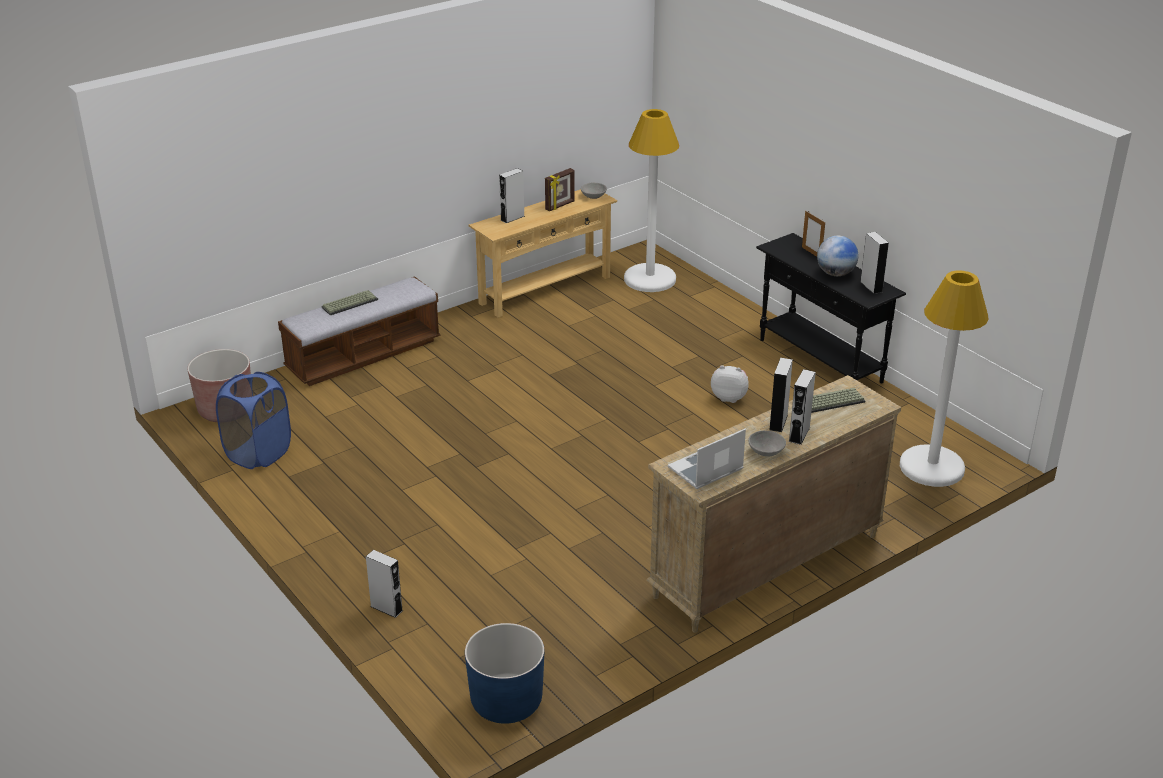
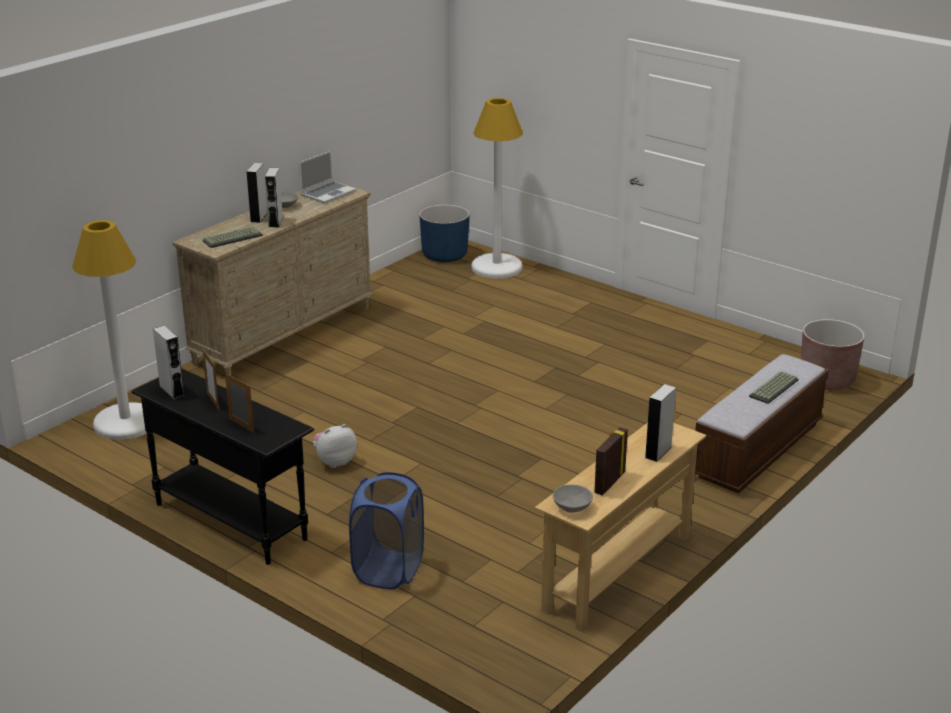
camera: 165 degrees right, 5 degrees down
blue laundry basket [216,372,291,469] -> blue laundry basket moved to [349,472,424,589]
grey speaker [366,550,403,618] -> none
white floor lamp [624,109,679,292] -> white floor lamp moved to [471,98,523,278]
plush toy [711,365,749,403] -> plush toy turned 150 degrees clockwise [313,424,357,468]
globe [817,235,858,276] -> picture frame [202,349,219,410]

